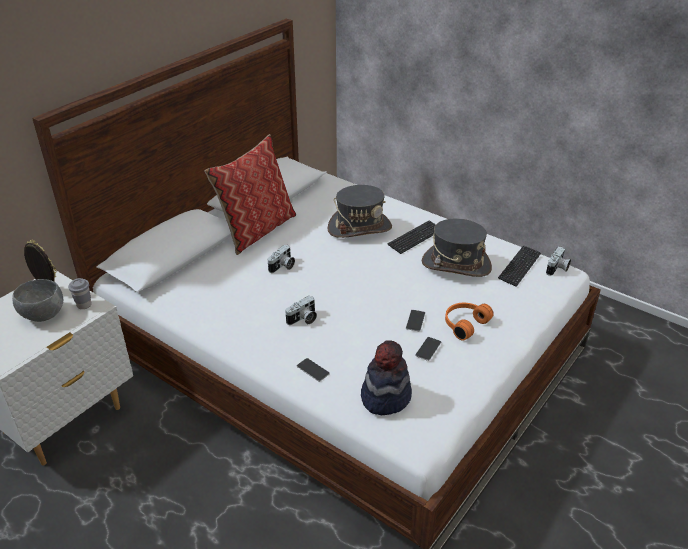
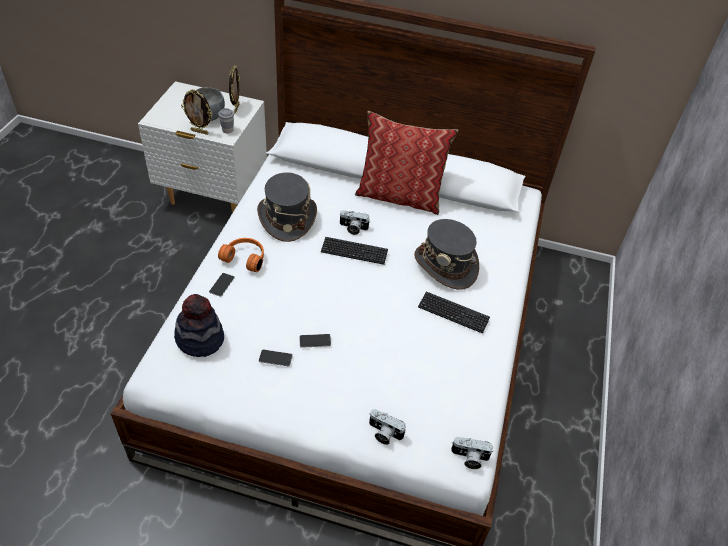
camera: 65 degrees right, 10 degrees up
camera [285,296,317,325] -> camera moved to [369,409,406,445]
grey hat [422,219,492,277] -> grey hat moved to [257,172,317,242]
orange headphones [445,303,494,340] -> orange headphones moved to [218,238,264,272]
keyboard [498,246,541,287] -> keyboard moved to [321,237,388,265]
none -> picture frame [181,89,212,135]

